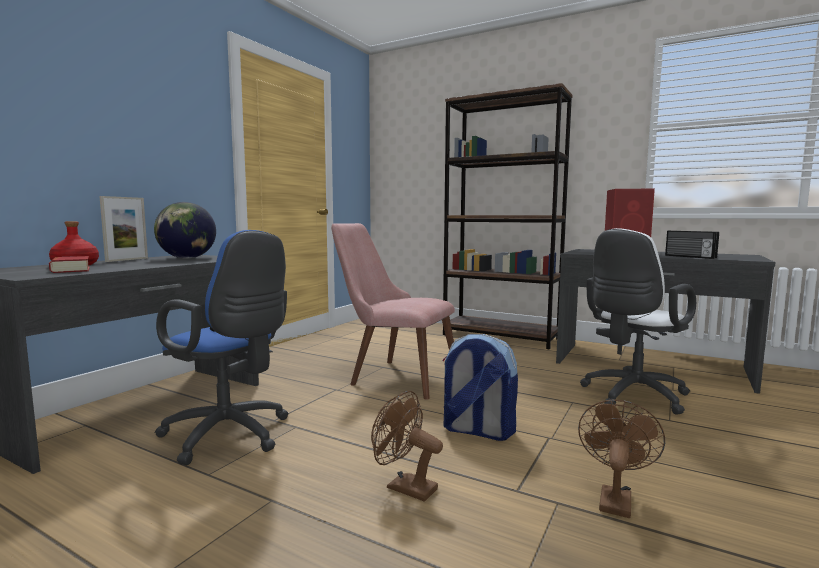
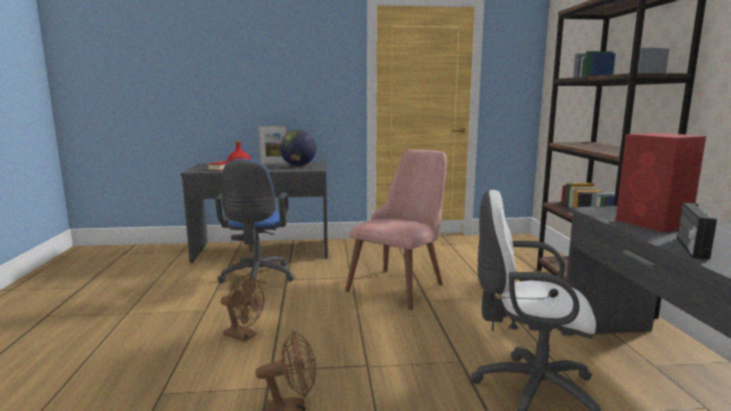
camera: 55 degrees right, 5 degrees up
pink chair [331,223,455,400] -> pink chair turned 45 degrees clockwise [345,149,447,310]
brown fan [371,391,443,502] -> brown fan turned 120 degrees clockwise [221,276,265,342]
backpack [443,334,518,441] -> none

